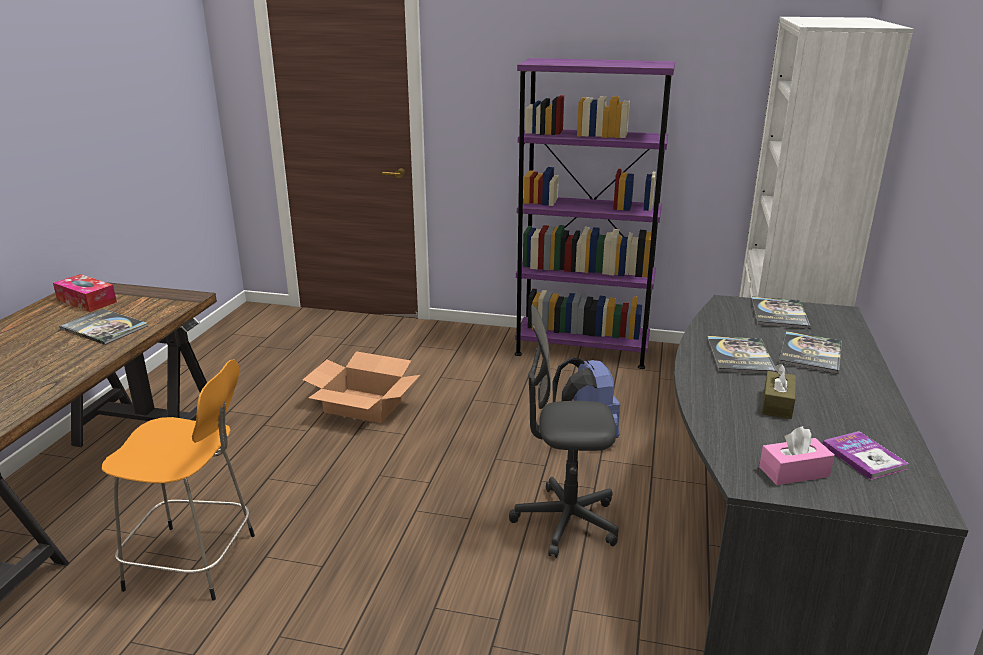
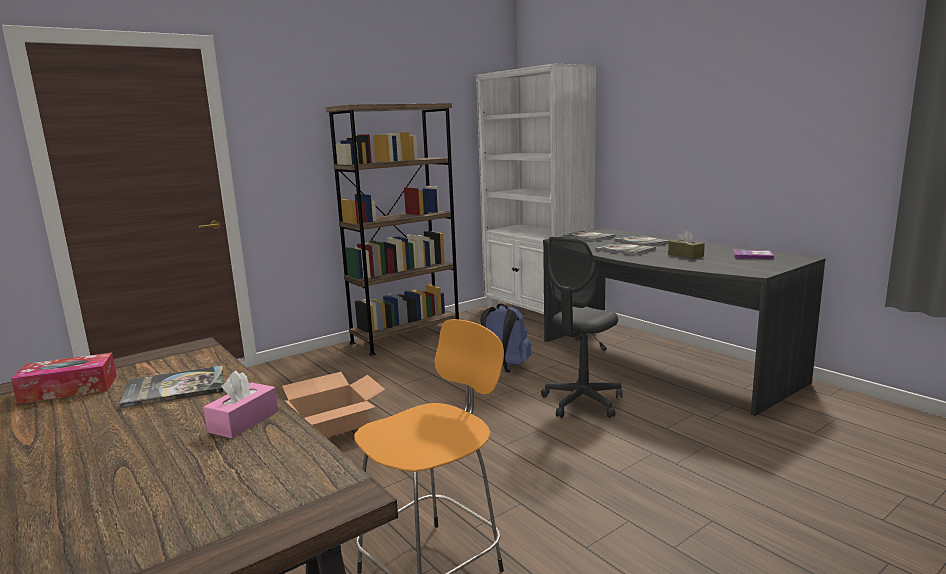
camera: 50 degrees left, 10 degrees down
purple bookcase [515,58,675,369] -> brown bookcase [326,103,459,356]
pink tissue box [759,426,835,485] -> pink tissue box moved to [203,371,278,439]

